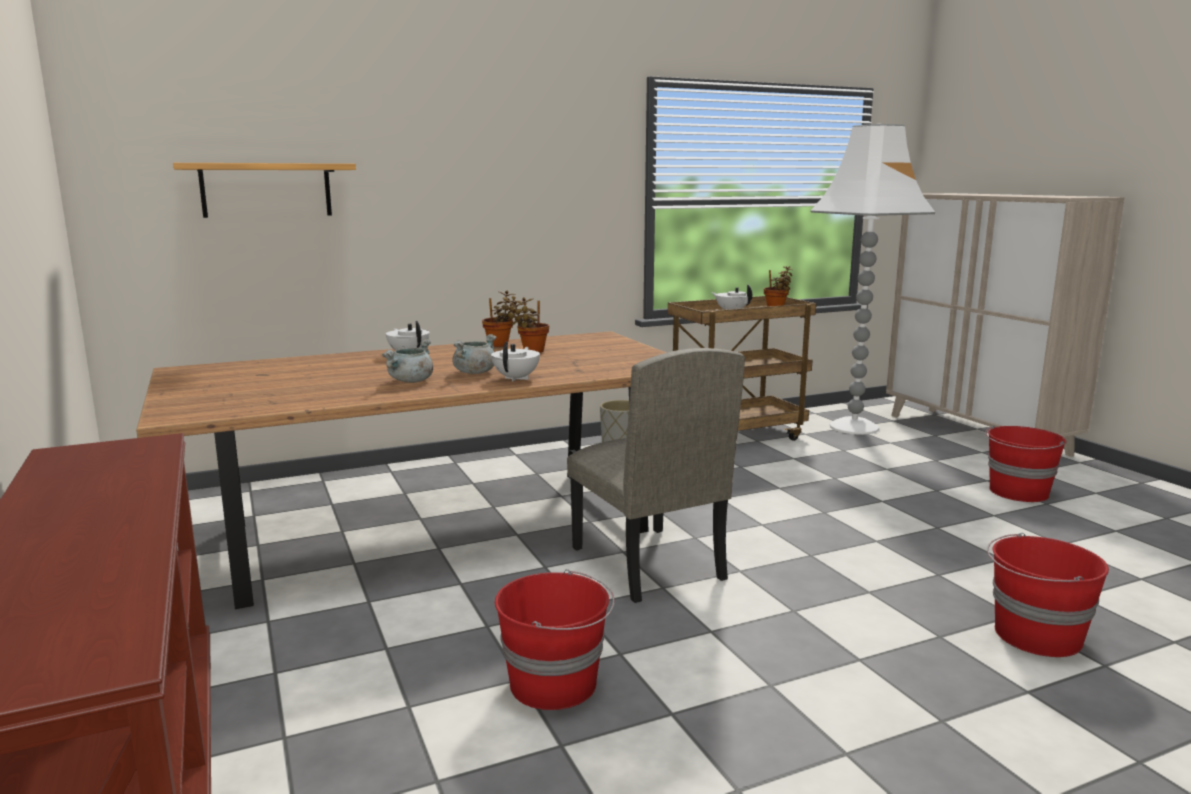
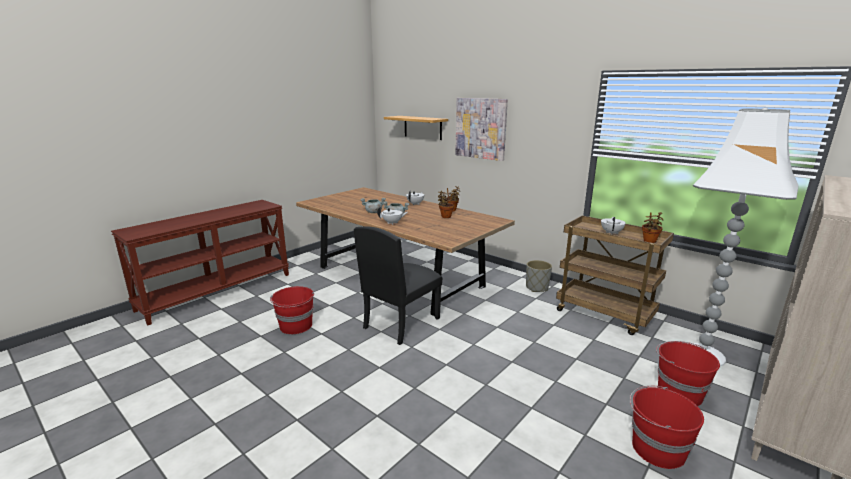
camera: 65 degrees right, 5 degrees up
beige chair [567,348,745,603] -> black chair [354,226,442,345]
red bucket [987,533,1109,657] -> red bucket moved to [656,341,720,406]
none -> picture [455,98,508,161]

